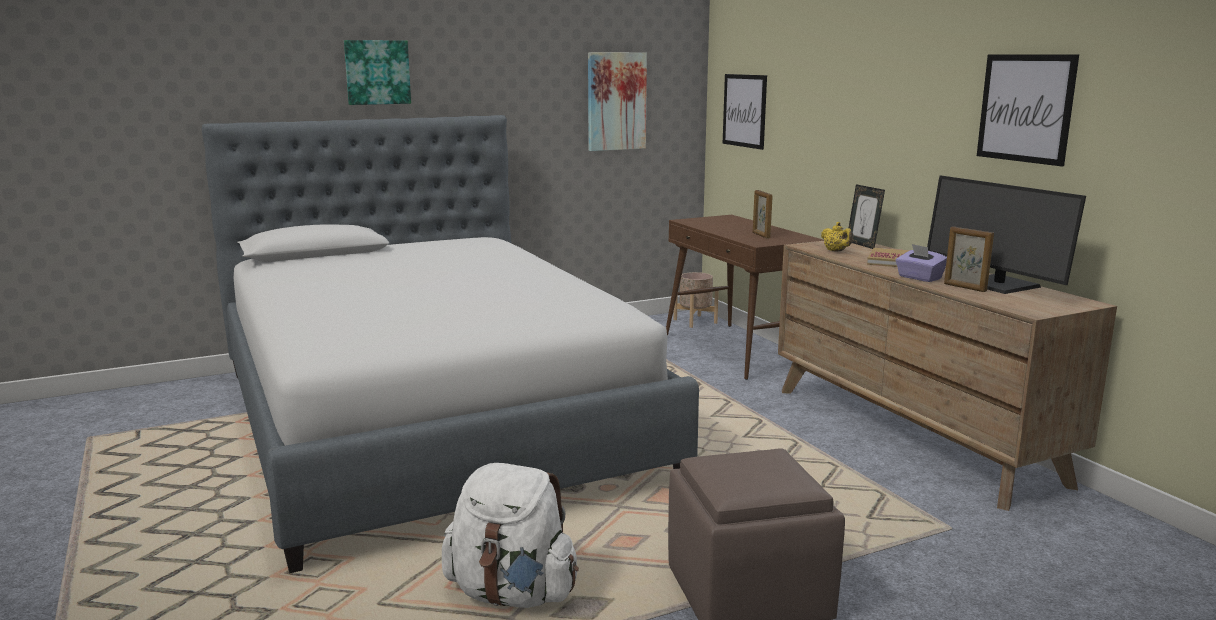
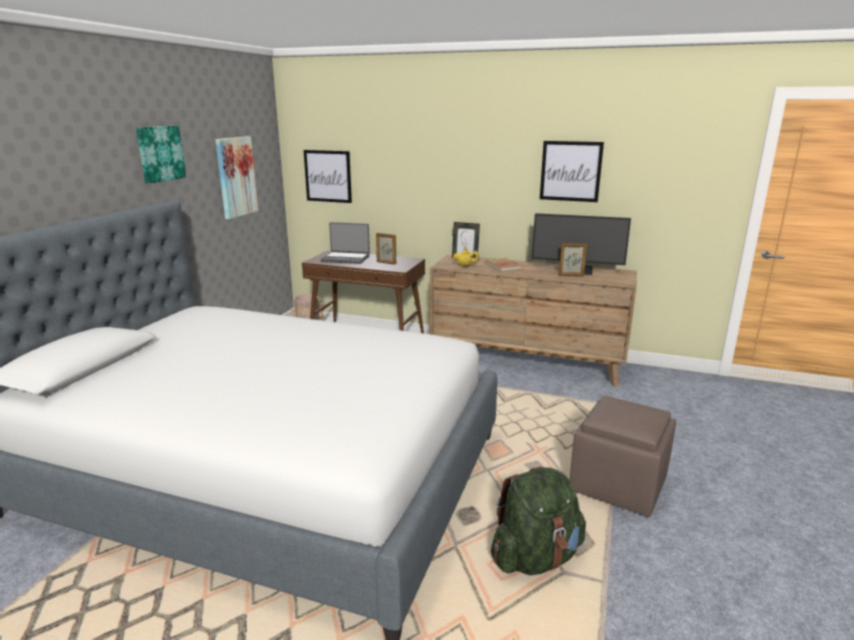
camera: 45 degrees left, 5 degrees up
picture [344,40,411,105] -> picture moved to [136,126,186,184]
white backpack [442,463,579,608] -> green backpack [491,467,586,575]
purple tissue box [896,244,947,282] -> none
none -> laptop [321,222,370,264]

